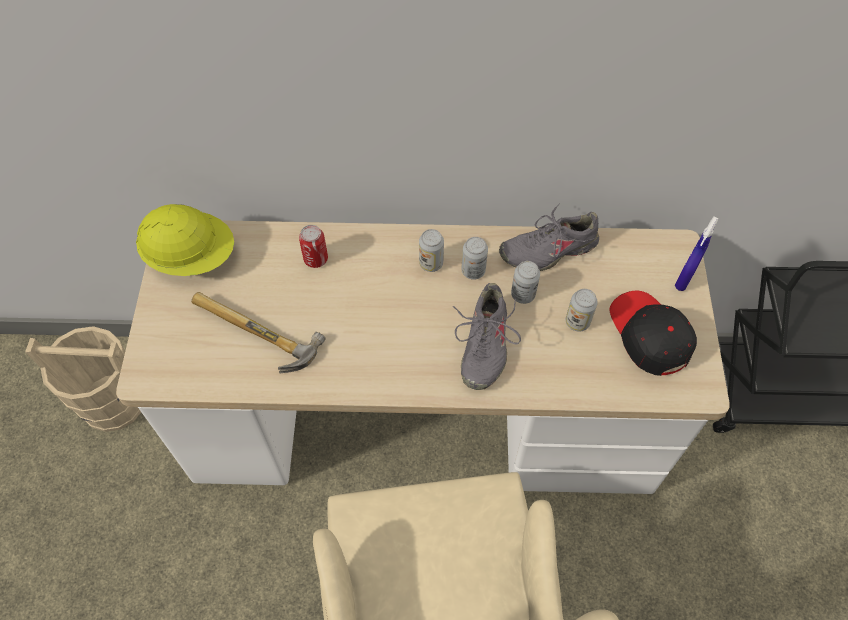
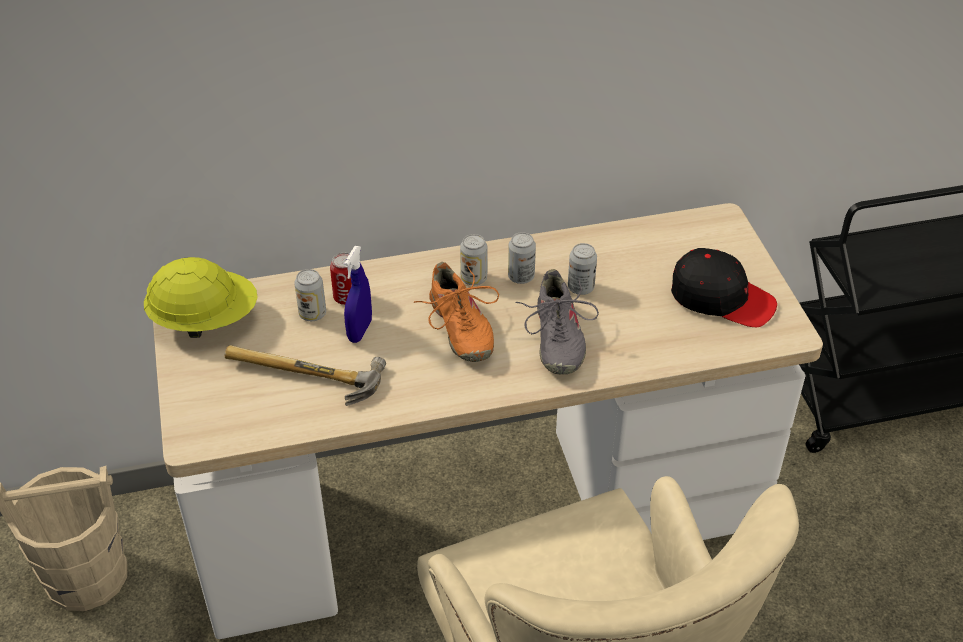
camera: 15 degrees left, 15 degrees down
grey shoe [499,204,599,271] -> none
can [566,289,598,331] -> can moved to [294,269,326,321]
black cap [610,291,697,376] -> black cap turned 150 degrees clockwise [671,248,777,327]
blue spray bottle [675,216,719,291] -> blue spray bottle moved to [344,246,372,343]
none -> orange shoe [413,262,499,362]

